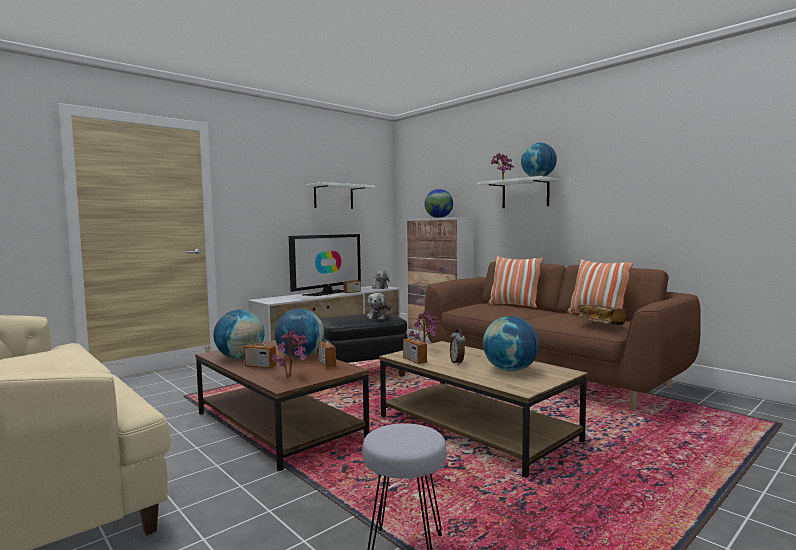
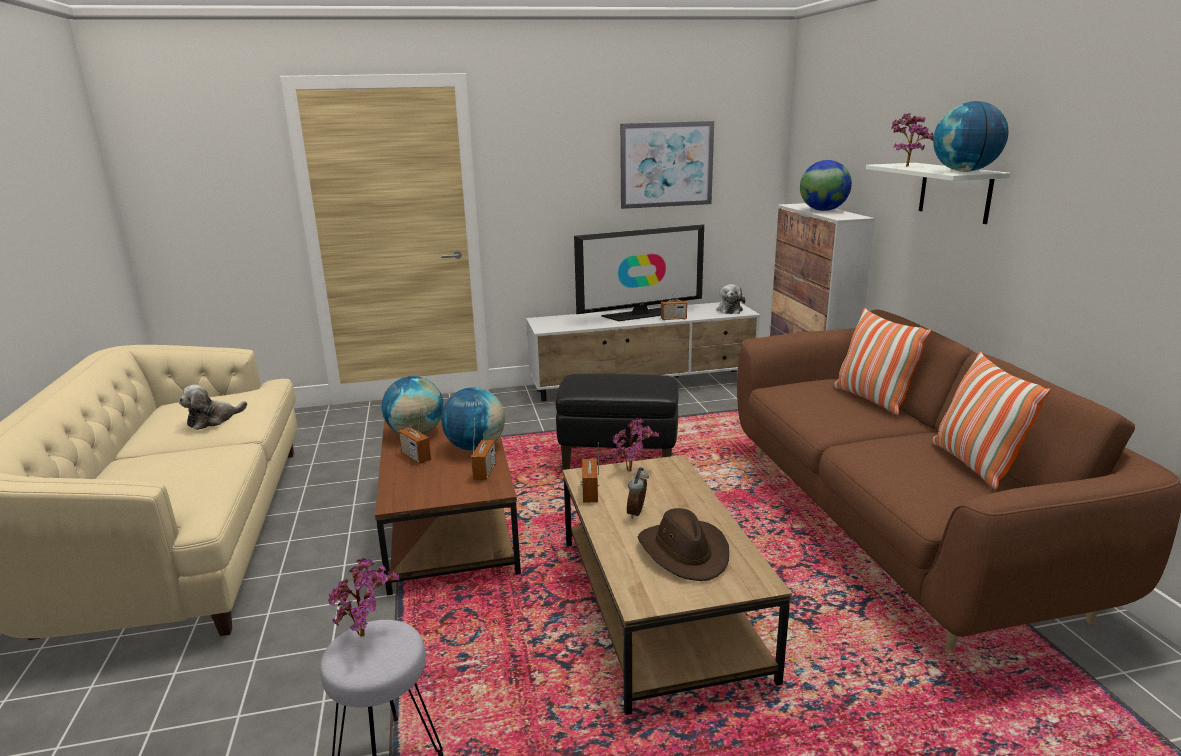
camera: 30 degrees right, 15 degrees up
potted plant [271,330,308,378] -> potted plant moved to [328,558,400,636]
white shelf [306,182,375,209] -> picture [620,121,714,209]
plush toy [367,293,391,320] -> plush toy moved to [179,385,247,430]
globe [483,316,539,372] -> brown hat [638,508,729,581]
book [577,305,627,325] -> none

